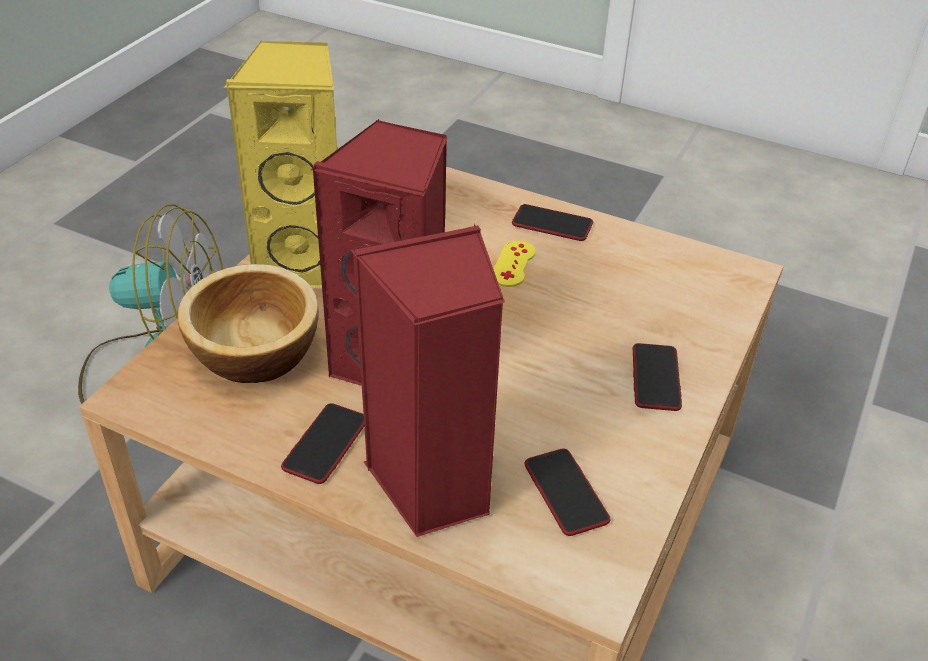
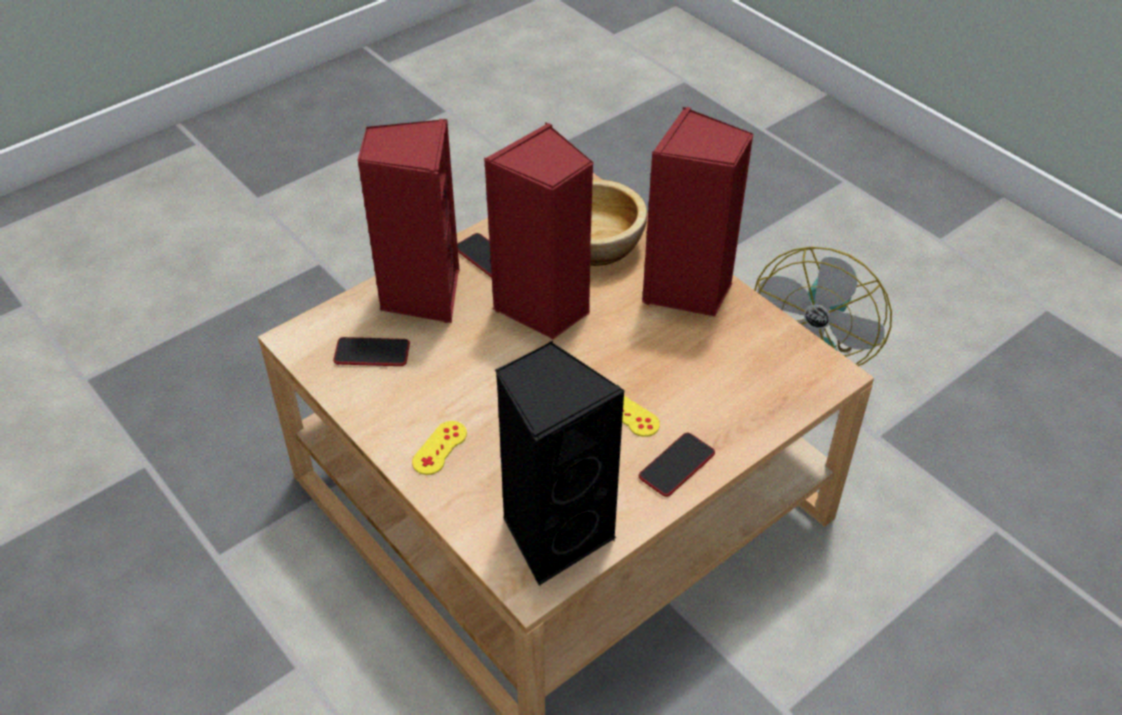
camera: 115 degrees right, 5 degrees up
yellow speaker [224,40,337,288] -> red speaker [642,107,754,316]
phone [633,343,682,411] -> yellow game controller [412,421,467,475]
none -> black speaker [495,341,625,586]

